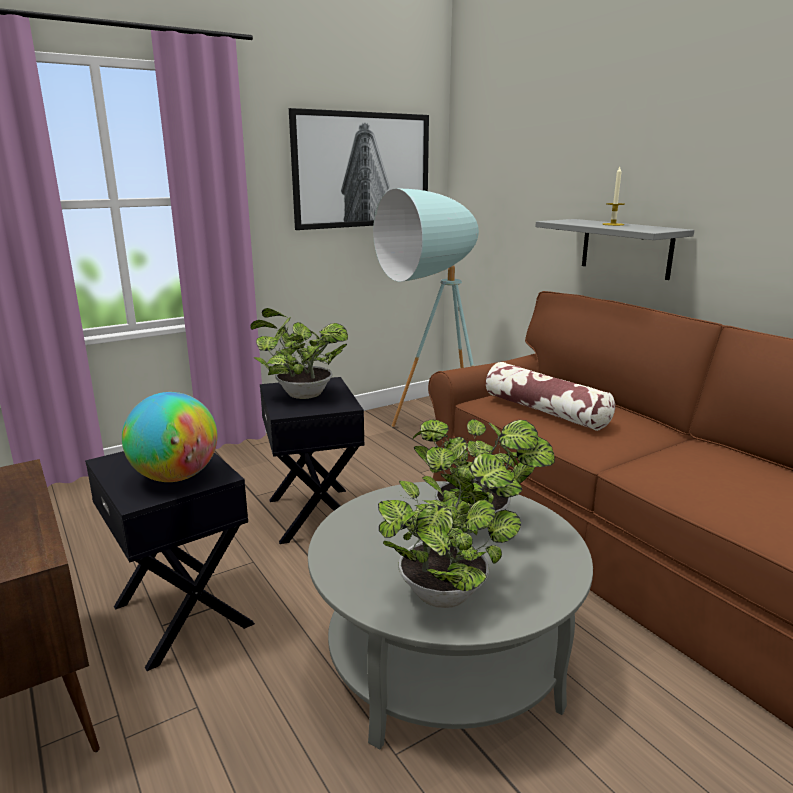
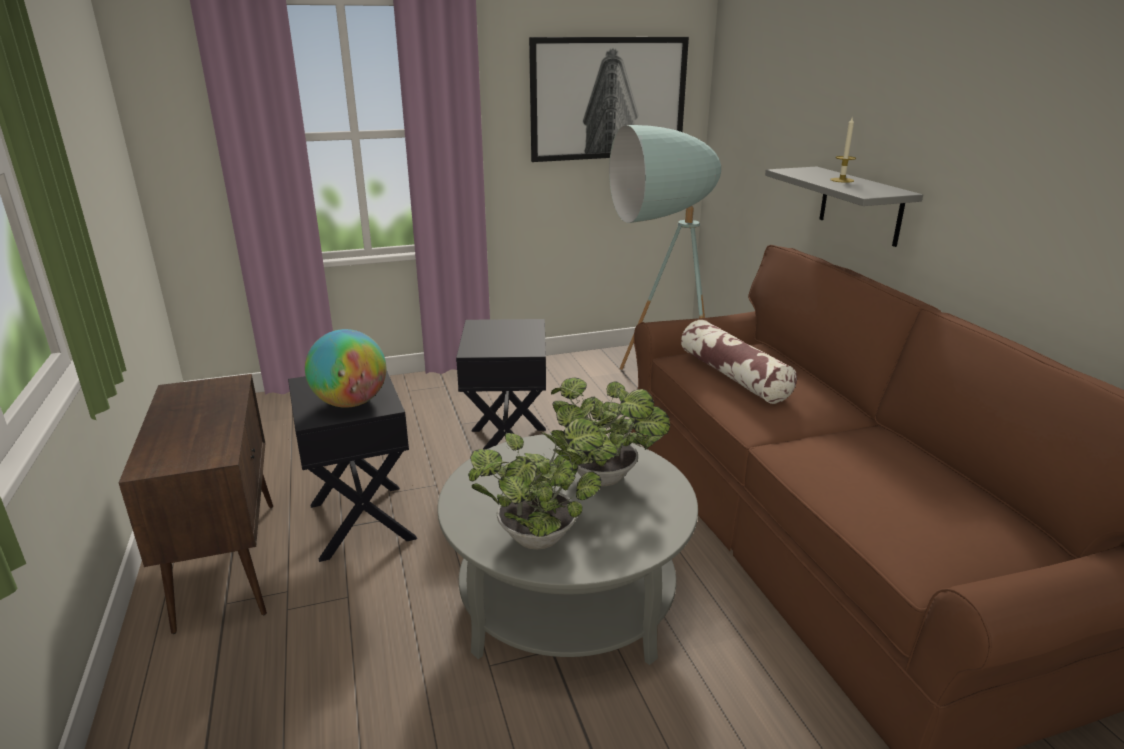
camera: 15 degrees right, 5 degrees up
potted plant [250,308,348,399] -> none

